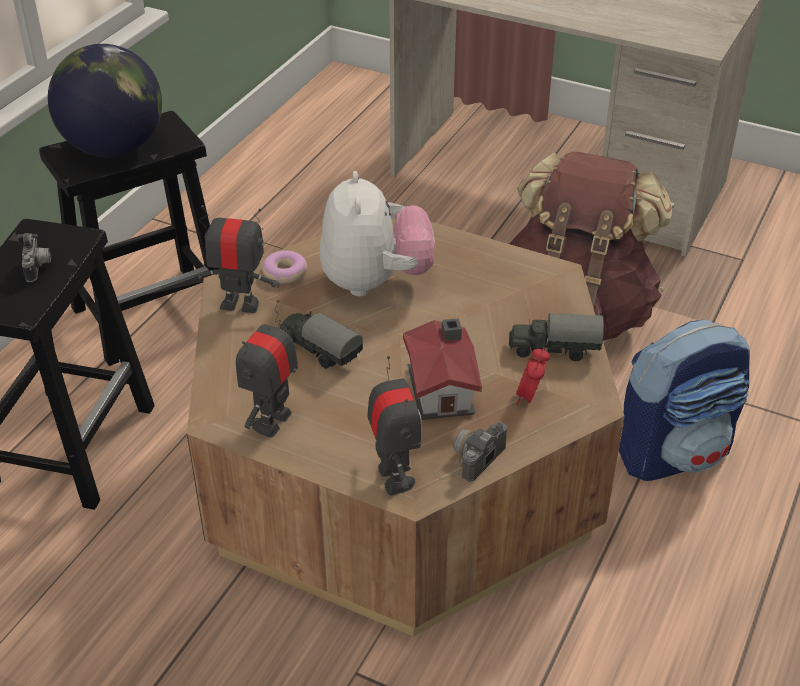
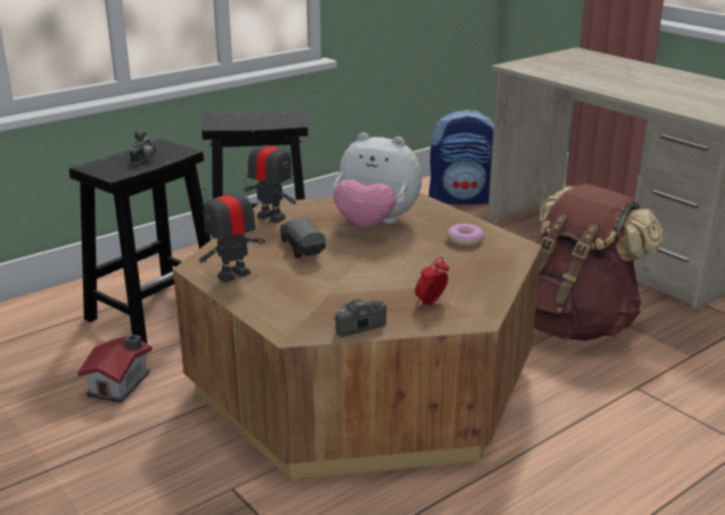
camera: 25 degrees right, 15 degrees down
globe [48,44,162,157] -> none
donut [262,251,307,284] -> donut moved to [447,224,484,246]
plush toy [319,171,435,297] -> plush toy turned 90 degrees clockwise [333,133,422,228]
toy robot [367,356,422,496] -> none
toy house [403,318,482,420] -> toy house moved to [78,334,152,403]
toy truck [509,313,604,361] -> none
backpack [619,319,750,481] -> backpack moved to [429,110,494,205]

